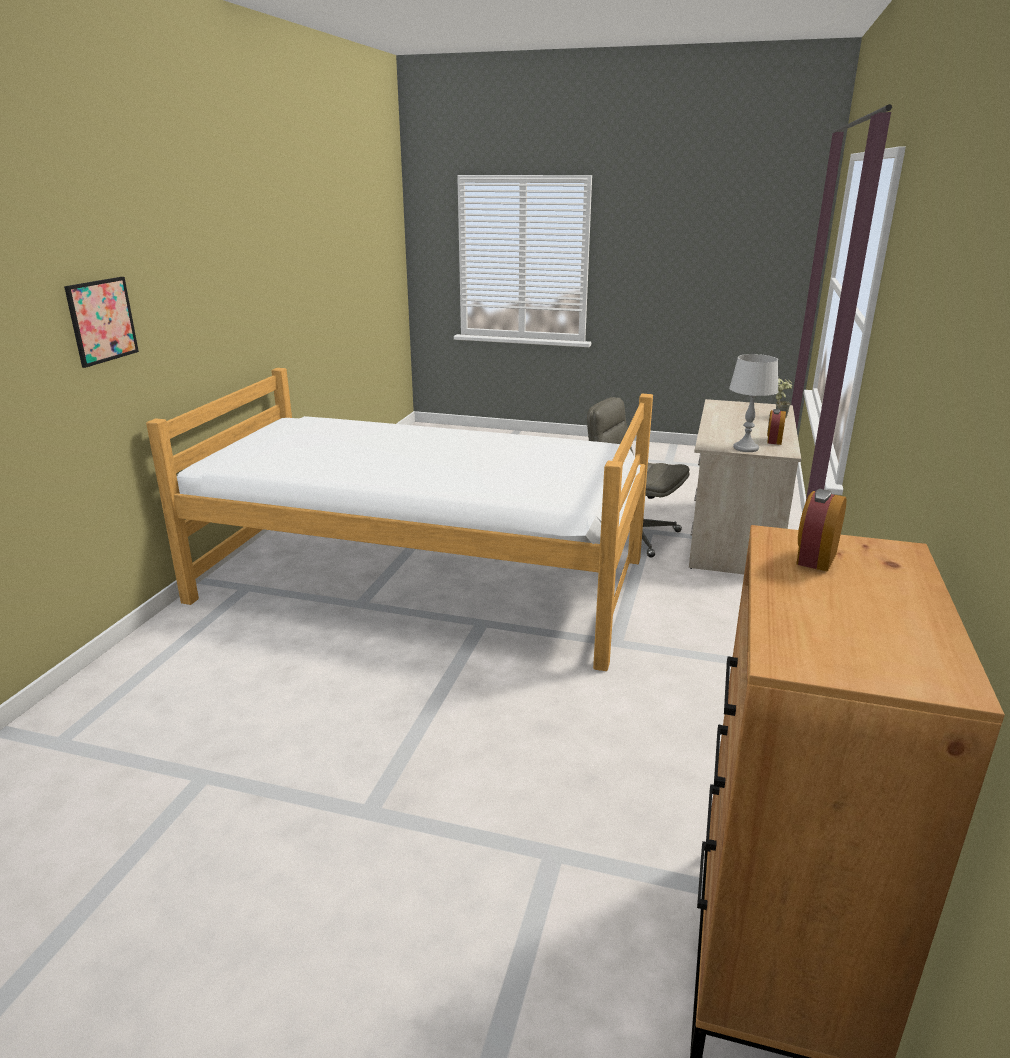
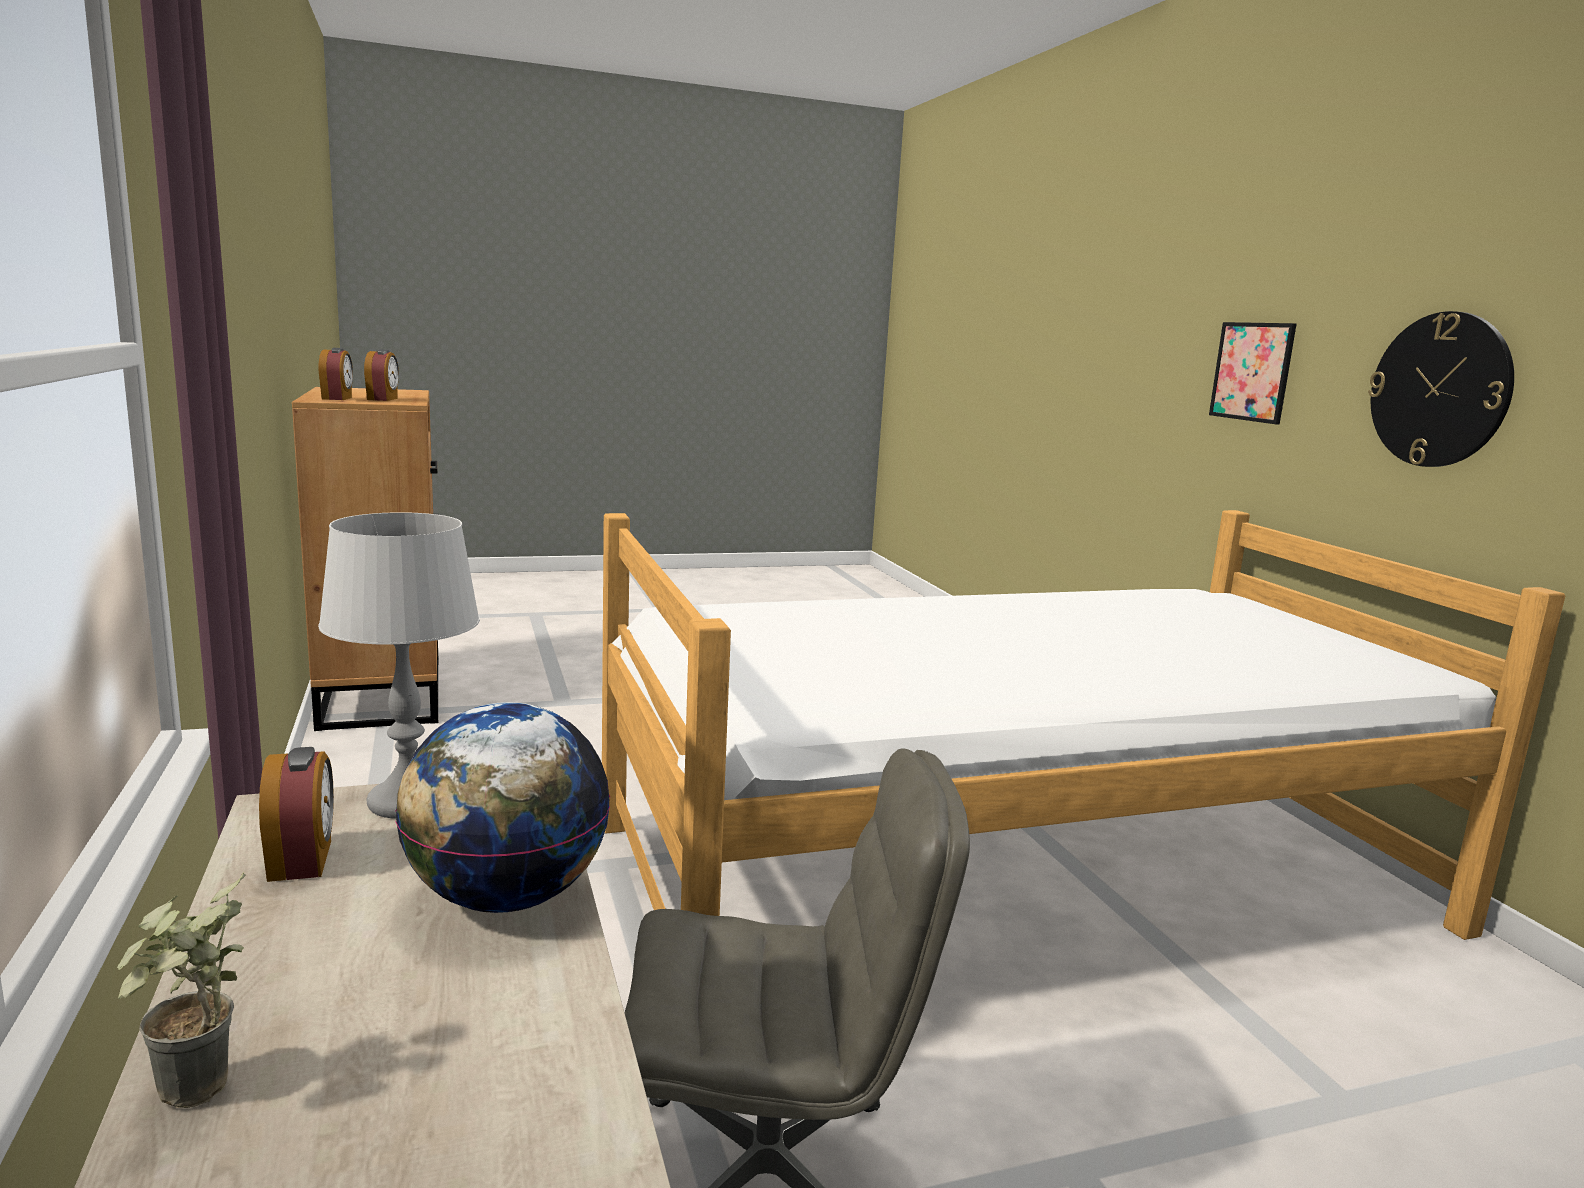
camera: 145 degrees right, 10 degrees down
none -> alarm clock [319,348,353,400]
none -> globe [395,702,610,913]
none -> wall clock [1368,311,1514,467]

